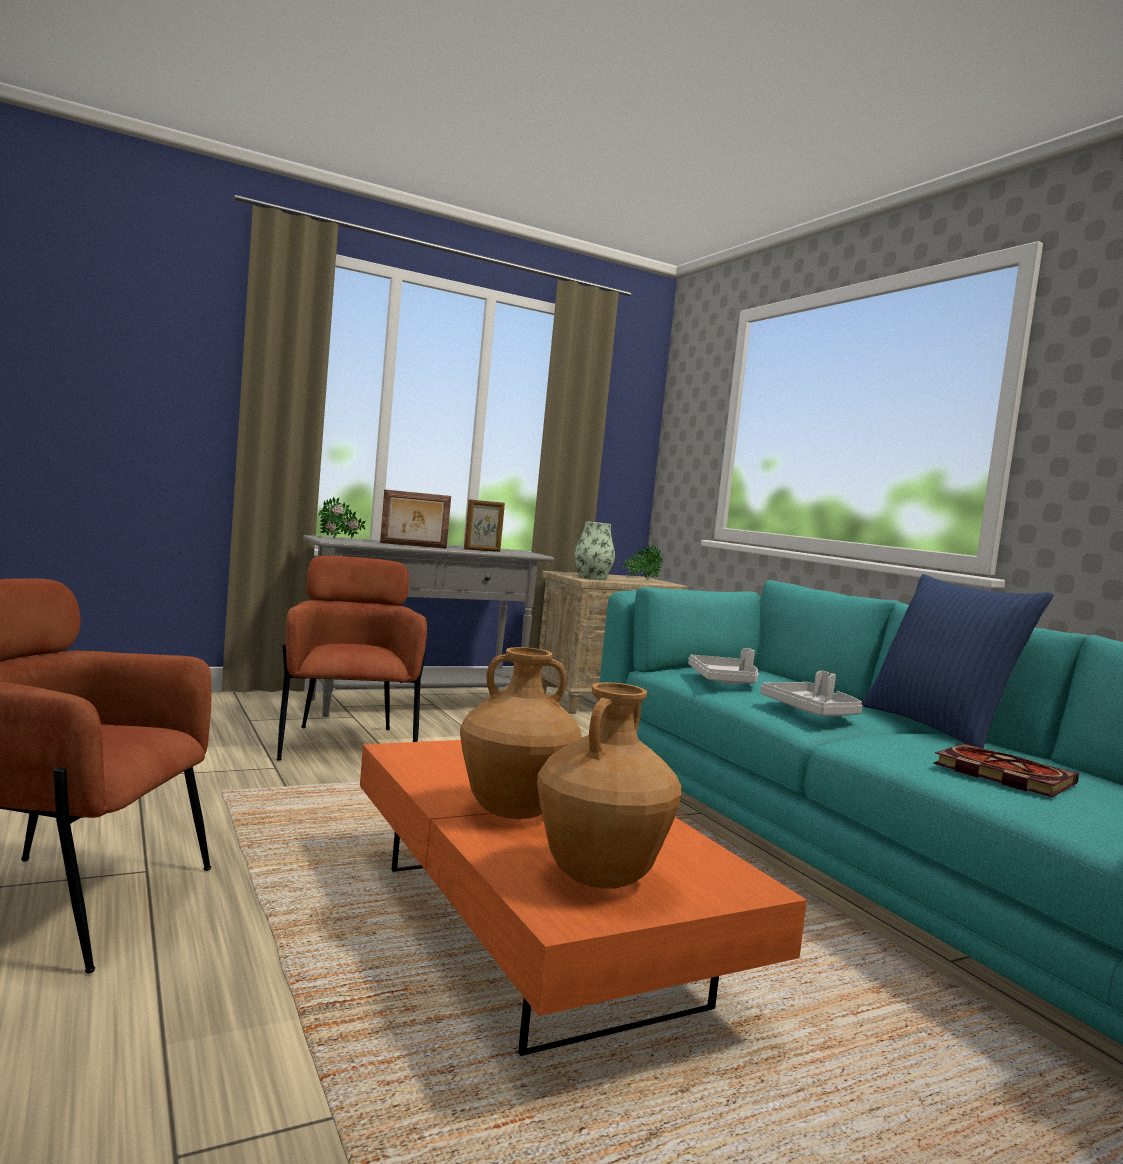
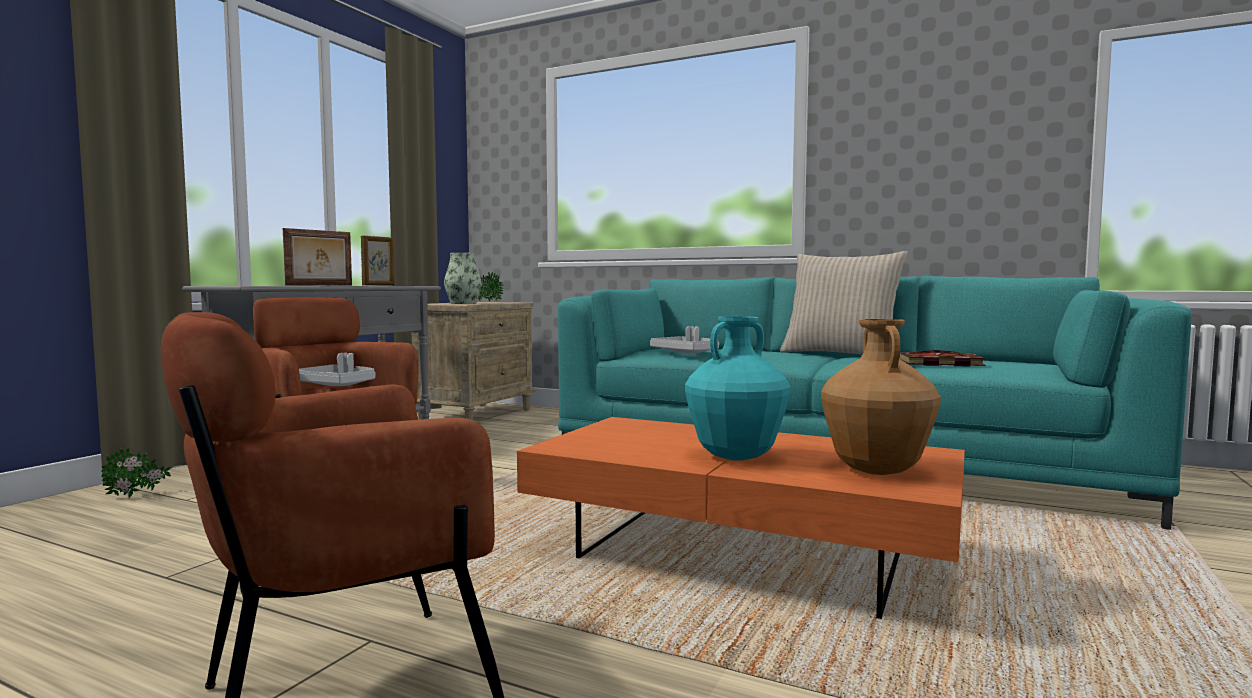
camera: 35 degrees left, 0 degrees up
potted plant [318,497,366,538] -> potted plant moved to [101,447,171,498]
brown vase [460,647,581,819] -> turquoise vase [685,316,790,461]
grey tray [760,671,863,716] -> grey tray moved to [299,353,375,386]
blue pillow [861,574,1053,749] -> beige pillow [780,251,908,354]

